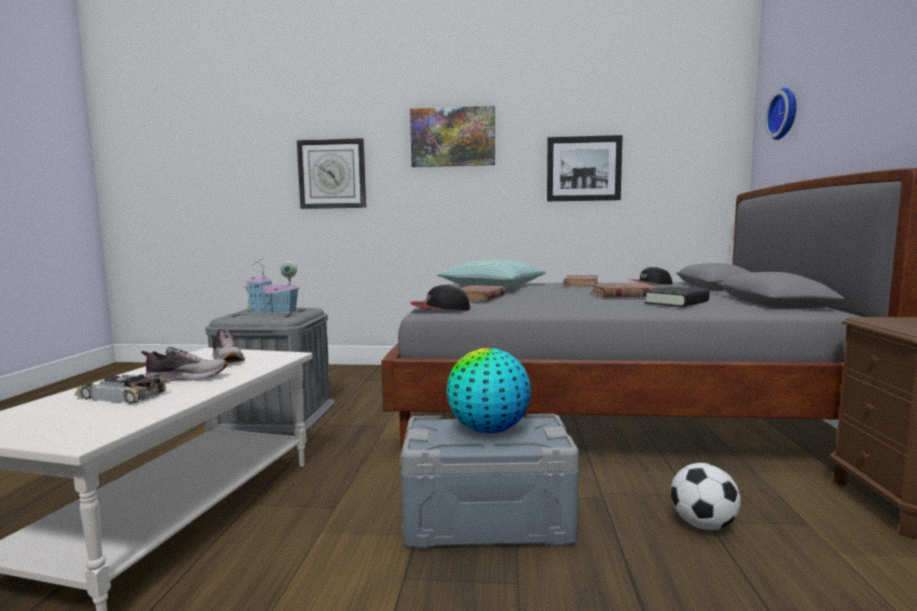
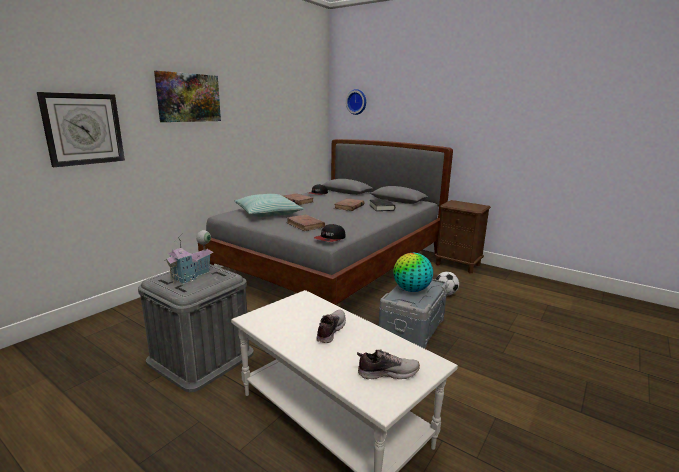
camera: 60 degrees left, 10 degrees up
toy car [74,373,167,404] -> none
shoe [212,329,245,363] -> shoe moved to [357,349,420,379]
picture [547,135,623,201] -> none

